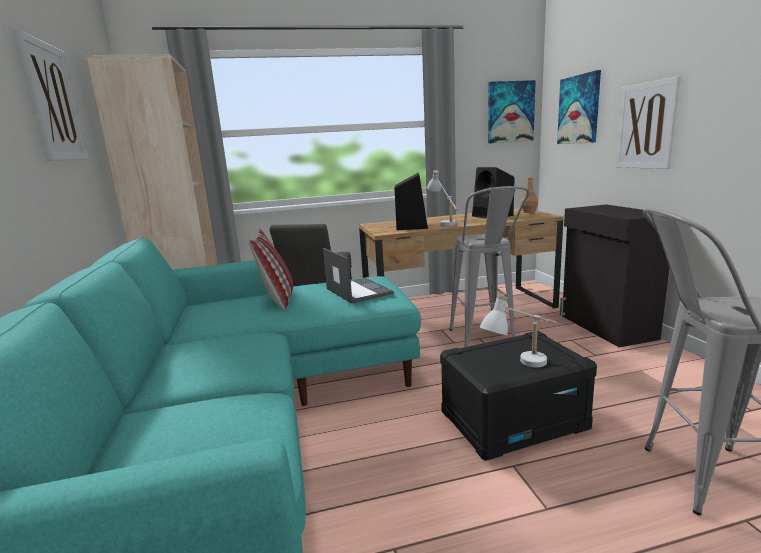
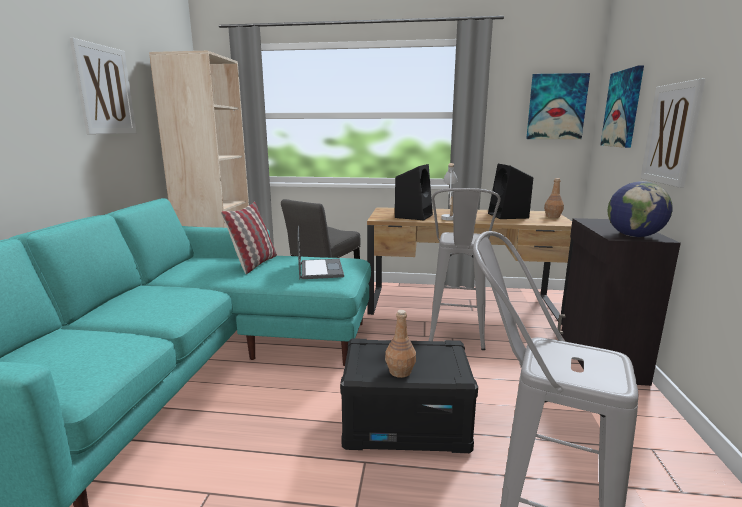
camera: 20 degrees right, 0 degrees up
white table lamp [480,295,557,368] -> brown bottle [385,310,416,378]
none -> globe [608,181,673,237]

